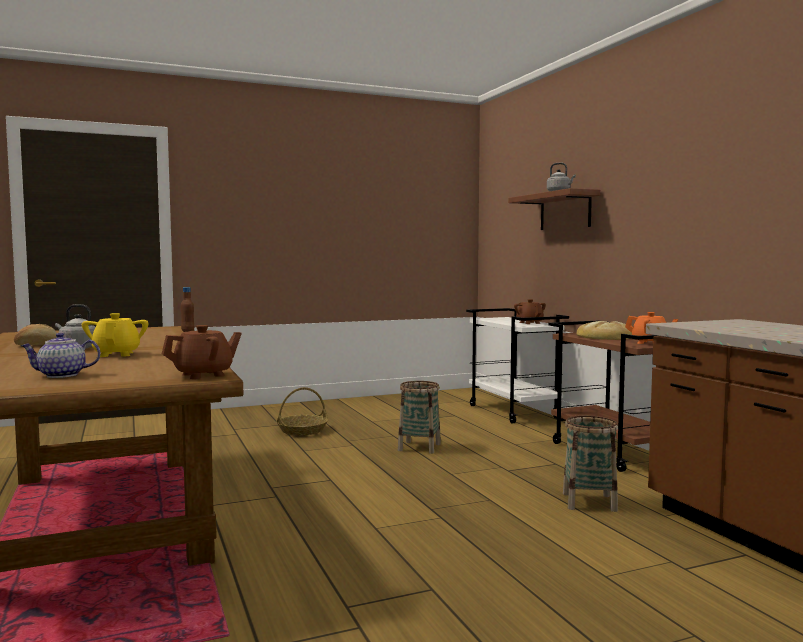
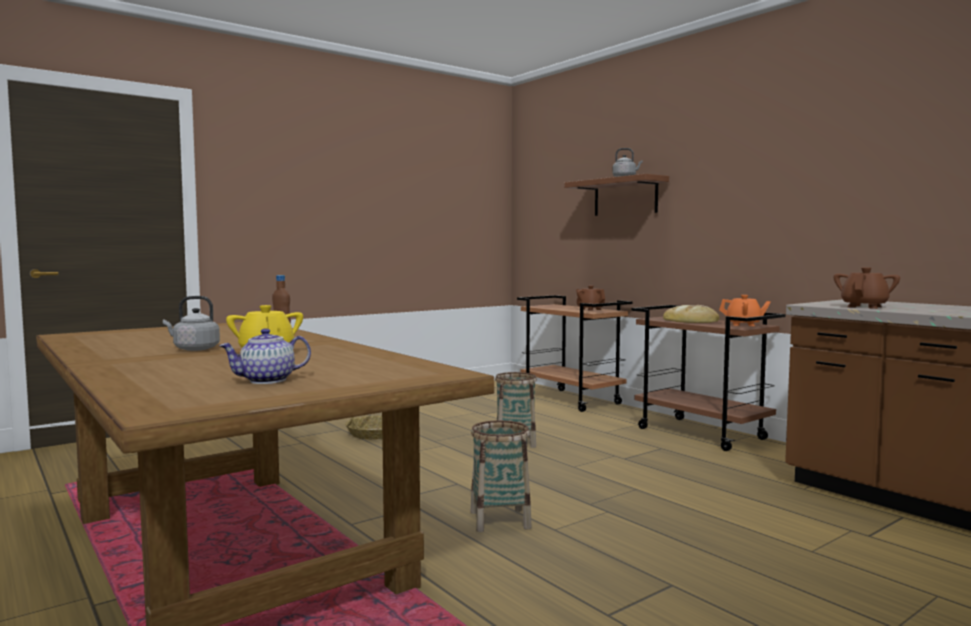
camera: 15 degrees left, 0 degrees up
bread [14,324,57,345] -> none
brown teapot [162,325,242,379] -> brown teapot moved to [833,267,900,309]
white cart [466,308,569,423] -> brown cart [517,295,632,412]
basket [563,415,618,512] -> basket moved to [470,420,532,532]

